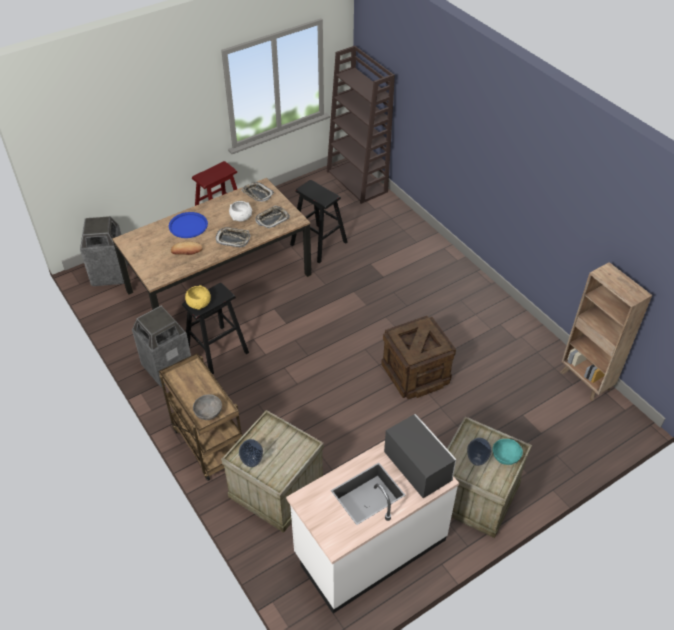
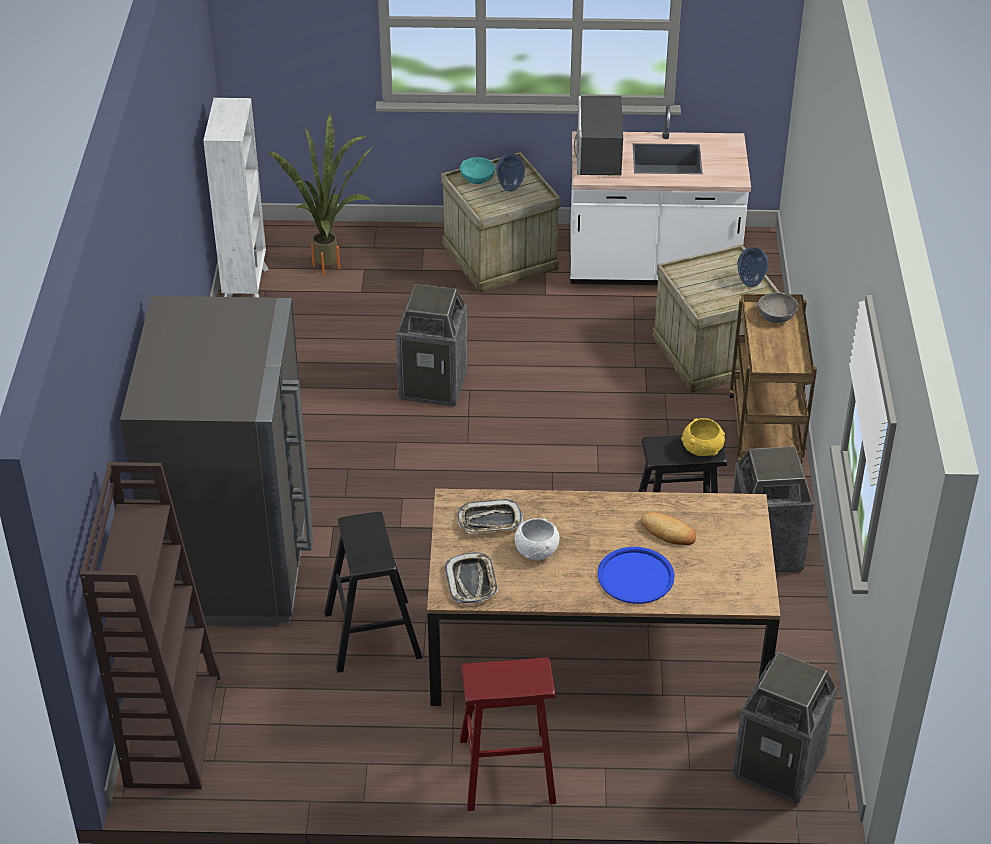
camera: 145 degrees left, 5 degrees down
tray [216,227,250,248] -> none
crate [381,316,456,399] -> trash can [396,284,468,407]
brown bookcase [560,262,652,401] -> white bookcase [203,98,269,297]
none -> grey fridge [120,296,313,626]
none -> potted plant [267,113,376,276]

